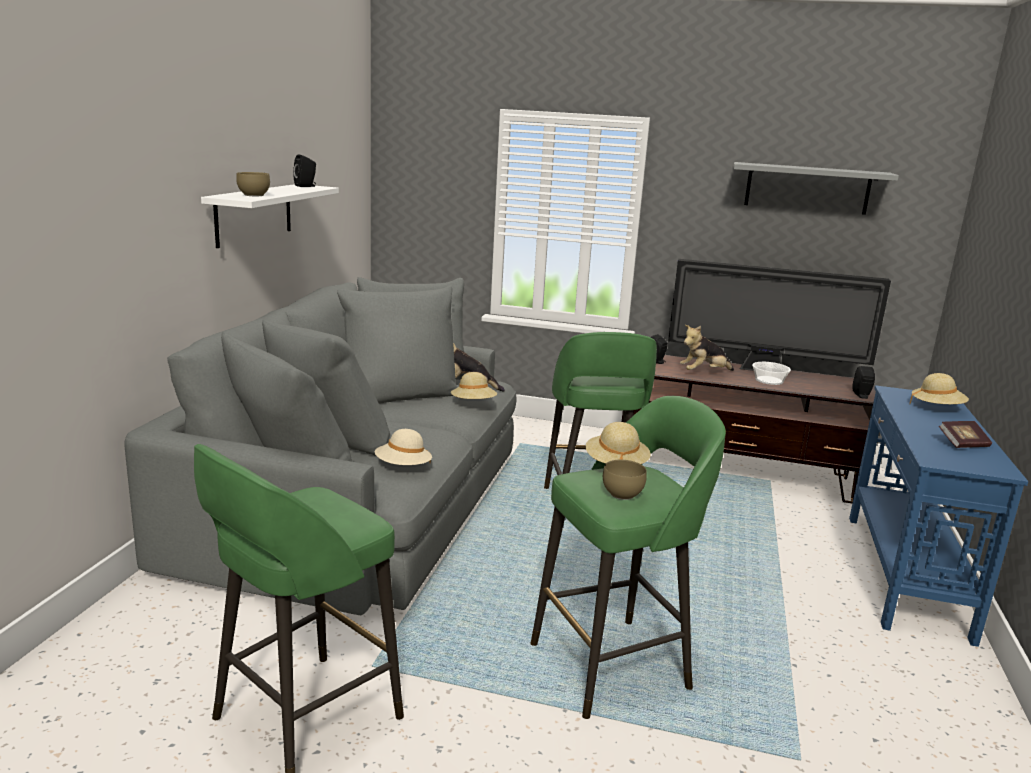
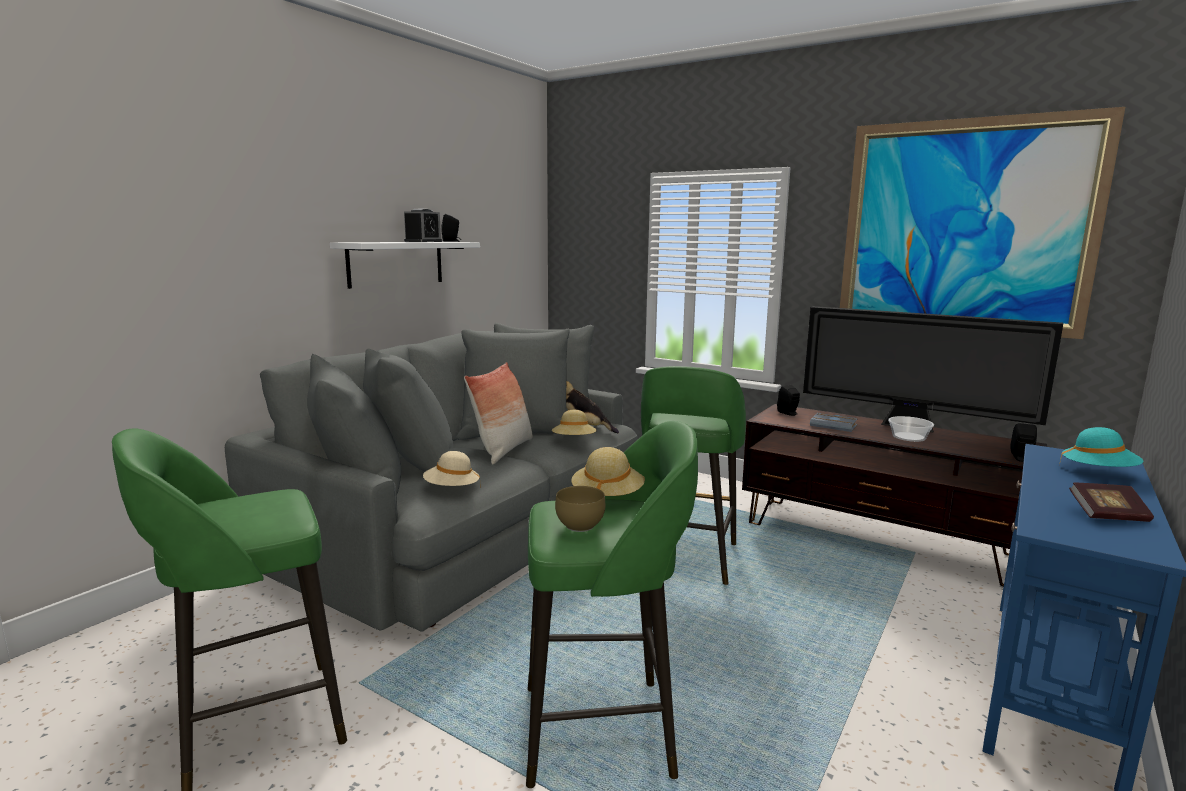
camera: 20 degrees right, 5 degrees down
brown bowl [236,172,270,196] -> none
plush toy [680,325,734,371] -> grey book [810,413,858,432]
grey shelf [734,162,899,215] -> picture [840,107,1125,339]
beige hat [910,373,969,404] -> turquoise hat [1059,427,1143,467]
none -> alarm clock [404,209,442,242]
none -> pillow [464,362,533,465]

